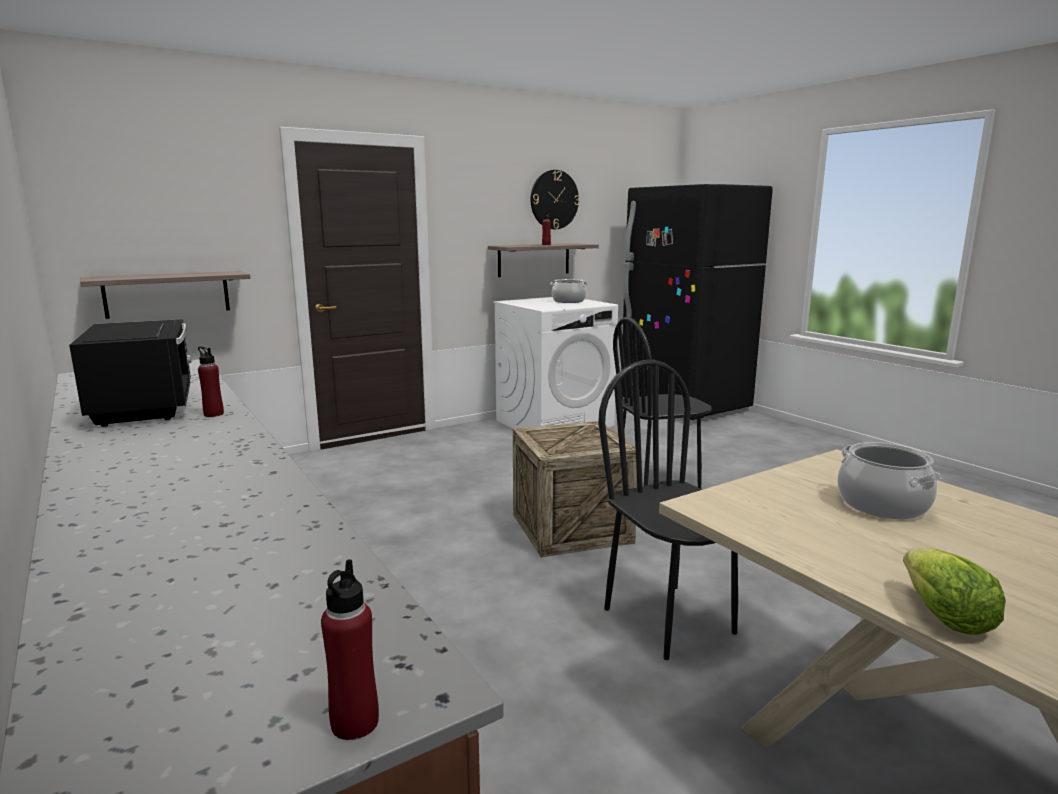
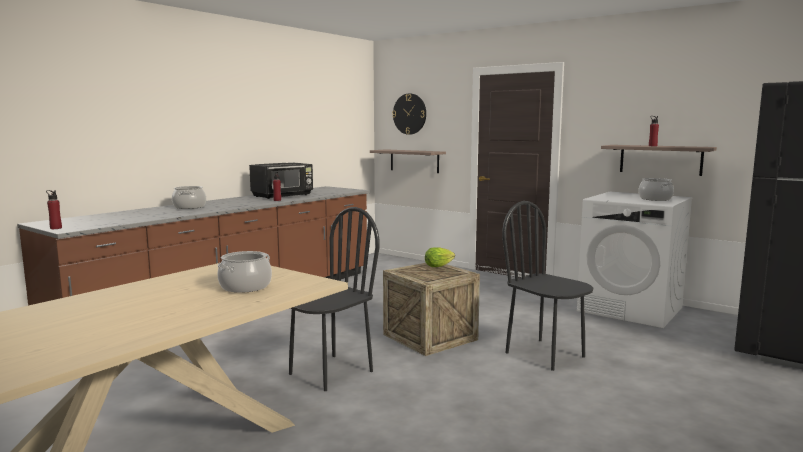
camera: 70 degrees right, 5 degrees down
wall clock [530,170,580,229] -> wall clock moved to [392,93,426,135]
lettuce [903,548,1006,635] -> lettuce moved to [425,247,455,267]
none -> cooking pot [172,186,206,209]

